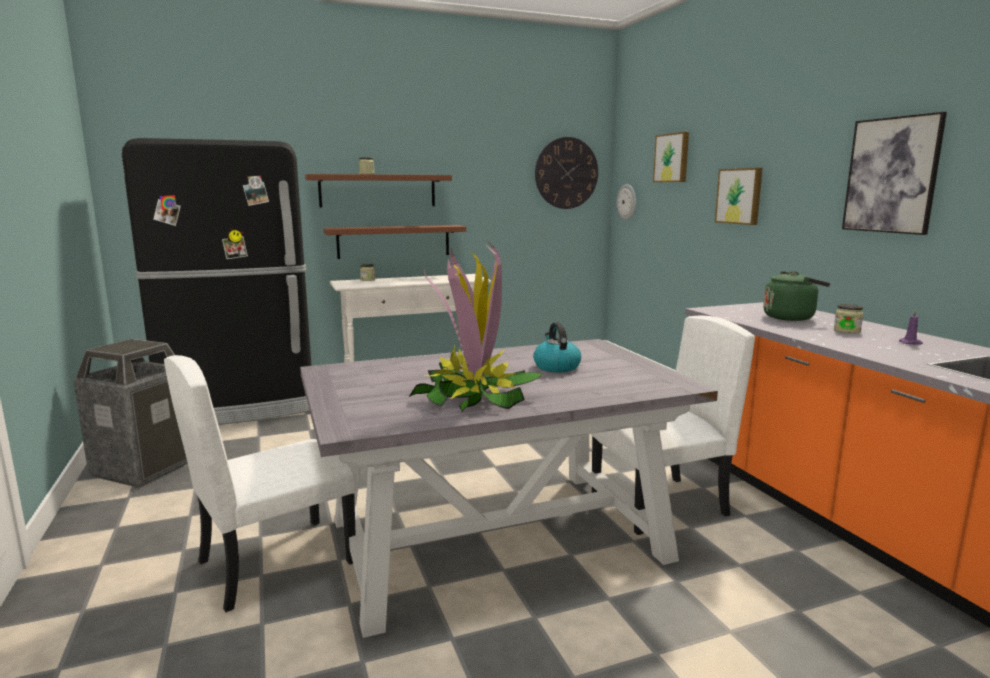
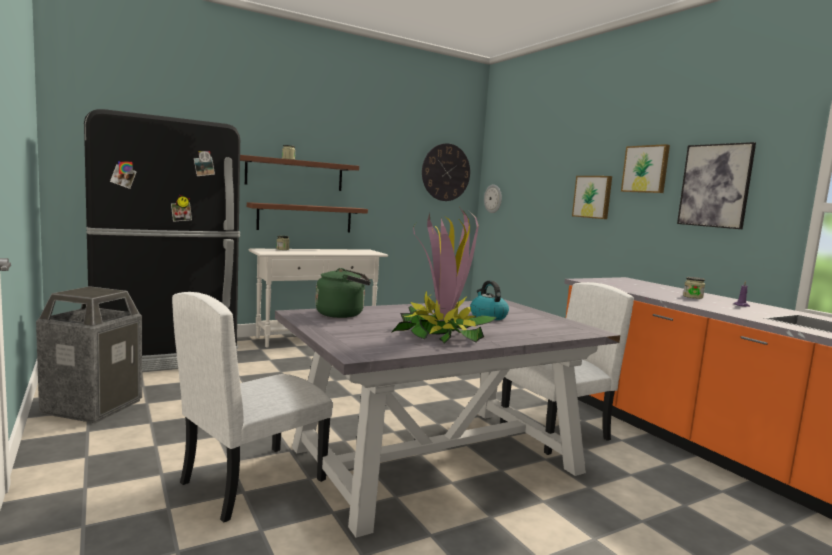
camera: 10 degrees left, 5 degrees down
picture [653,132,689,182] -> picture moved to [621,144,670,193]
green kettle [763,271,830,321] -> green kettle moved to [315,268,371,318]

